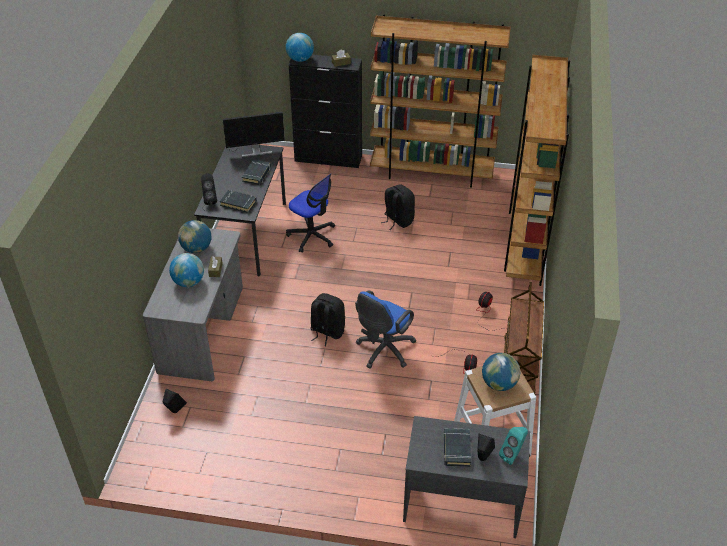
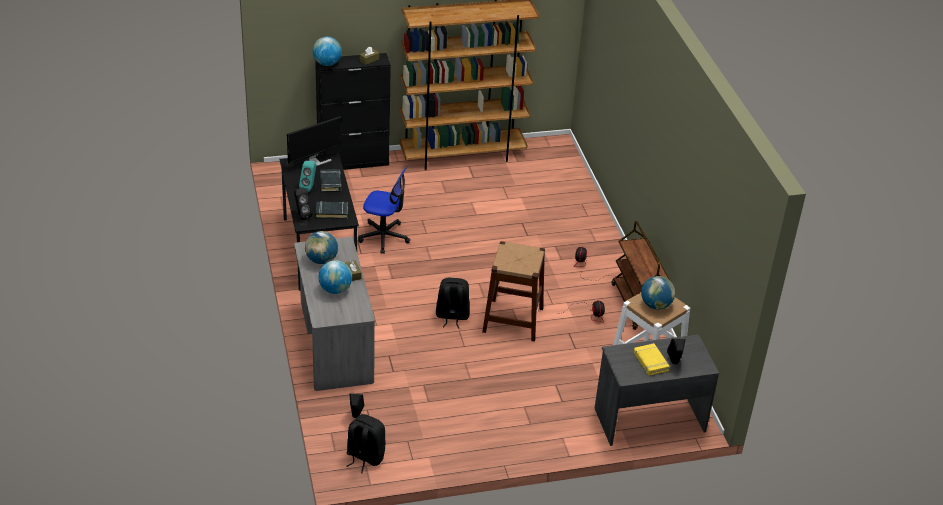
camera: 25 degrees left, 5 degrees down
blue office chair [355,291,416,369] -> brown stool [482,241,545,342]
black backpack [381,184,415,230] -> black backpack moved to [346,414,386,473]
black book [443,428,471,467] -> yellow book [634,343,670,376]
turquoise speaker [499,427,528,465] -> turquoise speaker moved to [299,161,316,192]
brown bookcase [504,55,570,286] -> none

